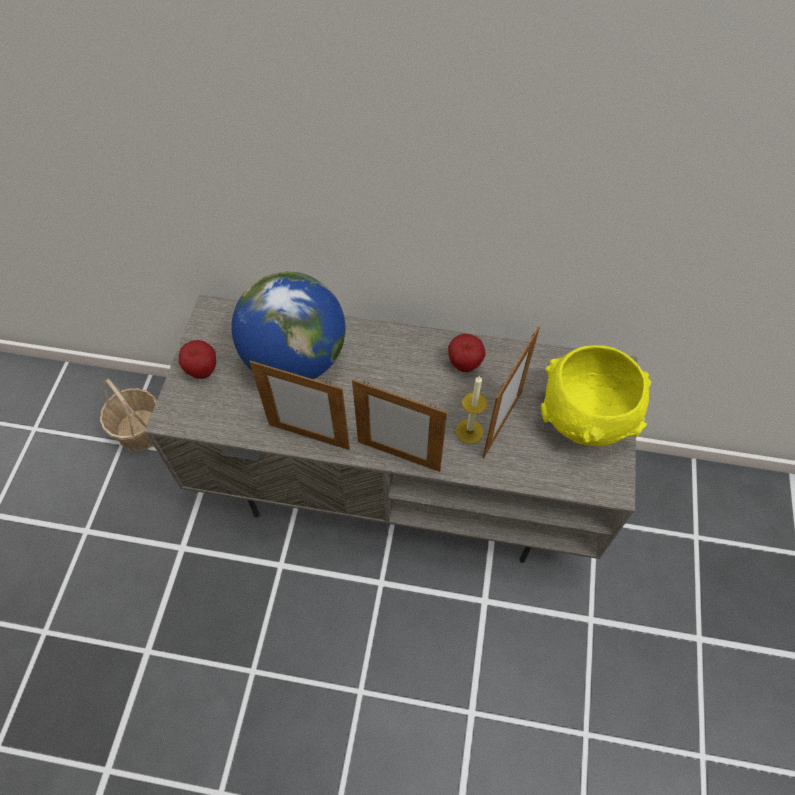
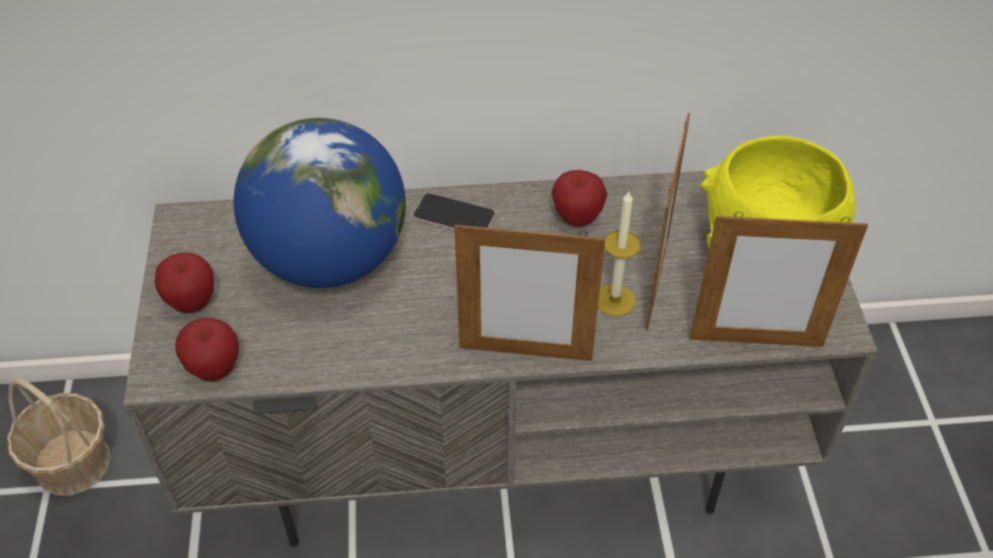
camera: 15 degrees left, 10 degrees down
picture frame [250,361,350,450] -> picture frame moved to [690,212,868,347]
none -> apple [175,318,239,381]
none -> phone [413,193,495,230]

